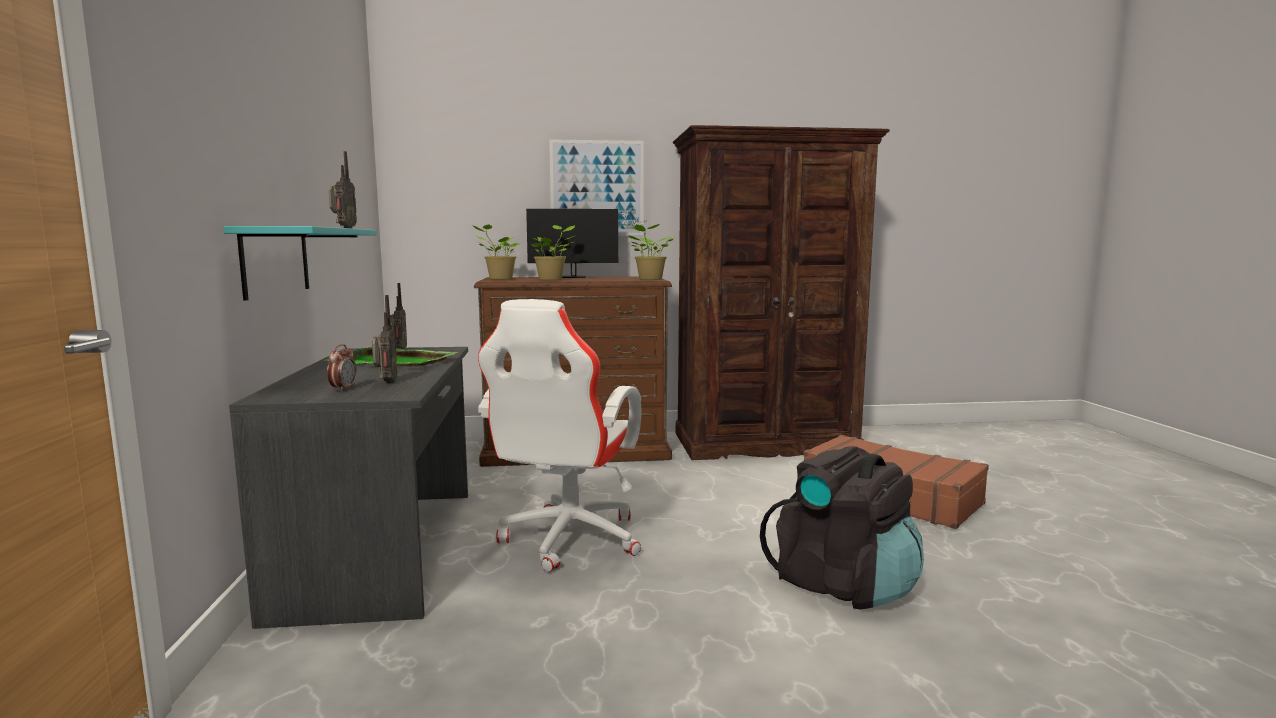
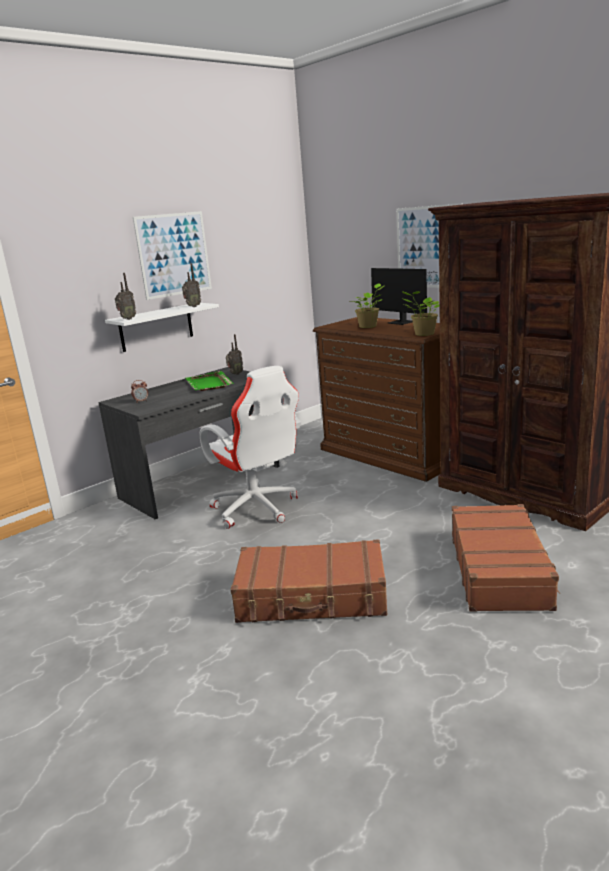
camera: 55 degrees right, 10 degrees up
turquoise shelf [223,226,377,301] -> white shelf [105,303,219,352]
radio [372,295,397,383] -> radio moved to [115,273,136,320]
potted plant [472,224,520,279] -> none
white office chair [478,299,641,572] -> white office chair turned 105 degrees counterclockwise [200,366,301,529]
black backpack [760,446,924,610] -> brown suitcase [230,539,387,623]
none -> picture [133,211,212,300]

